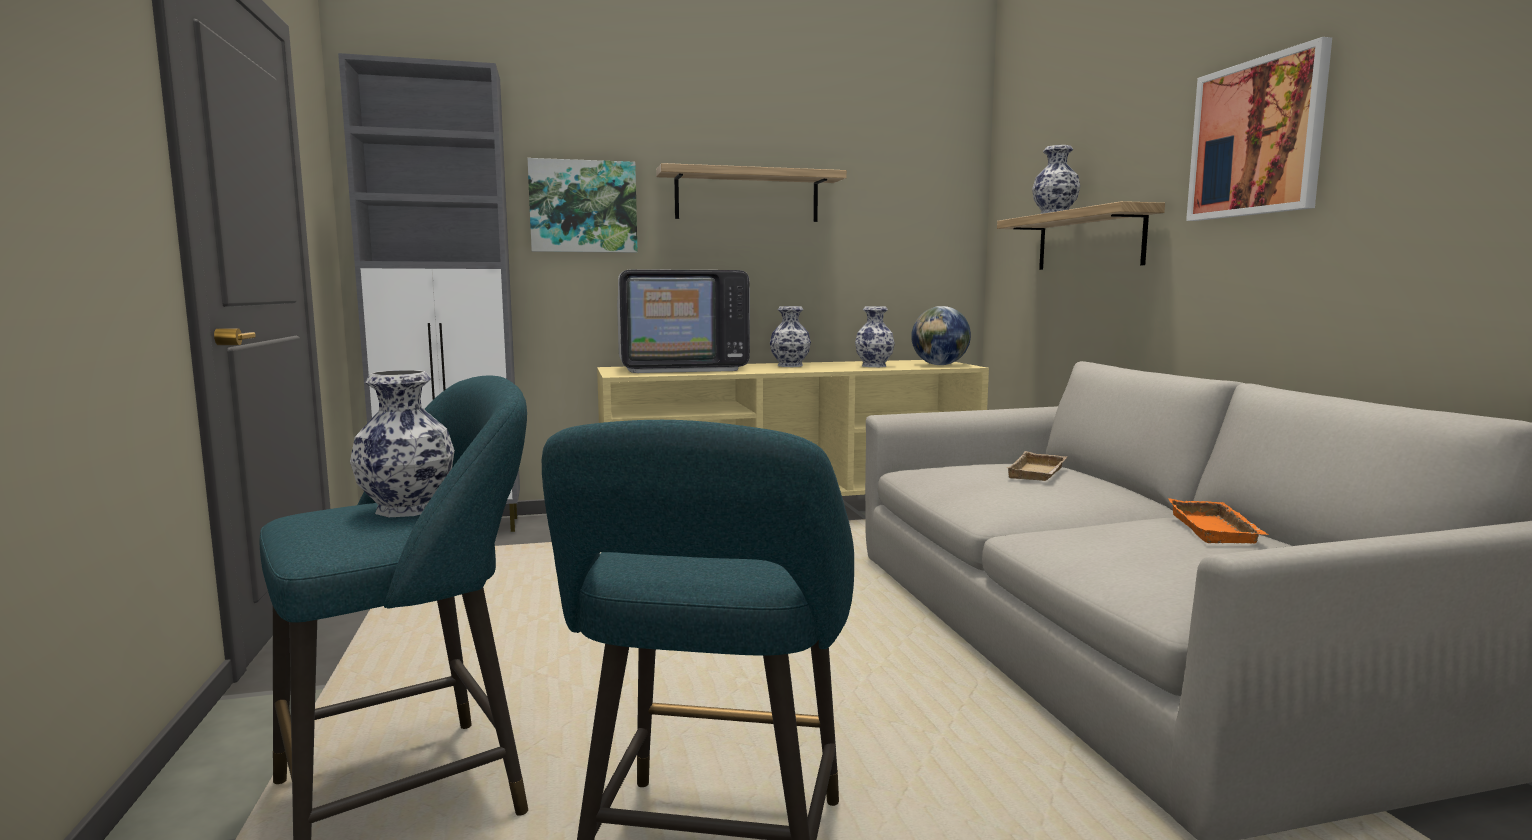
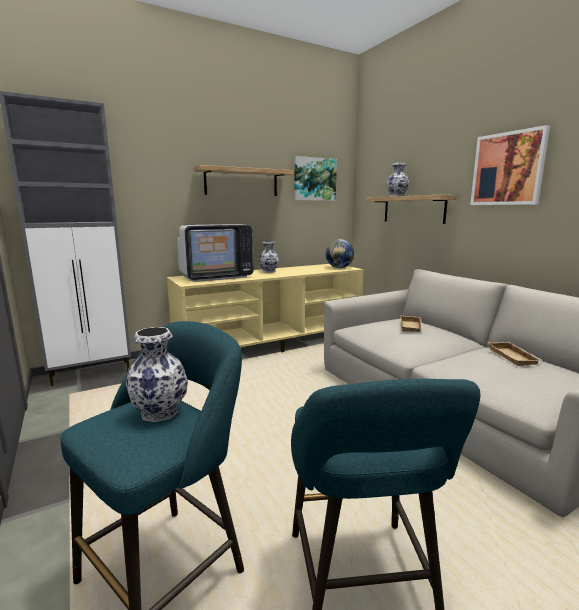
camera: 15 degrees left, 5 degrees up
picture [527,158,638,253] -> picture moved to [294,156,337,201]
vase [855,306,895,367] -> none
orange tray [1169,498,1268,543] -> beige tray [488,342,543,366]

